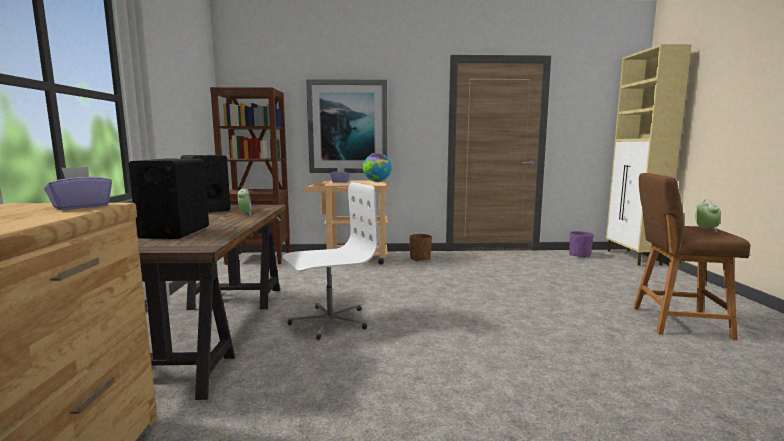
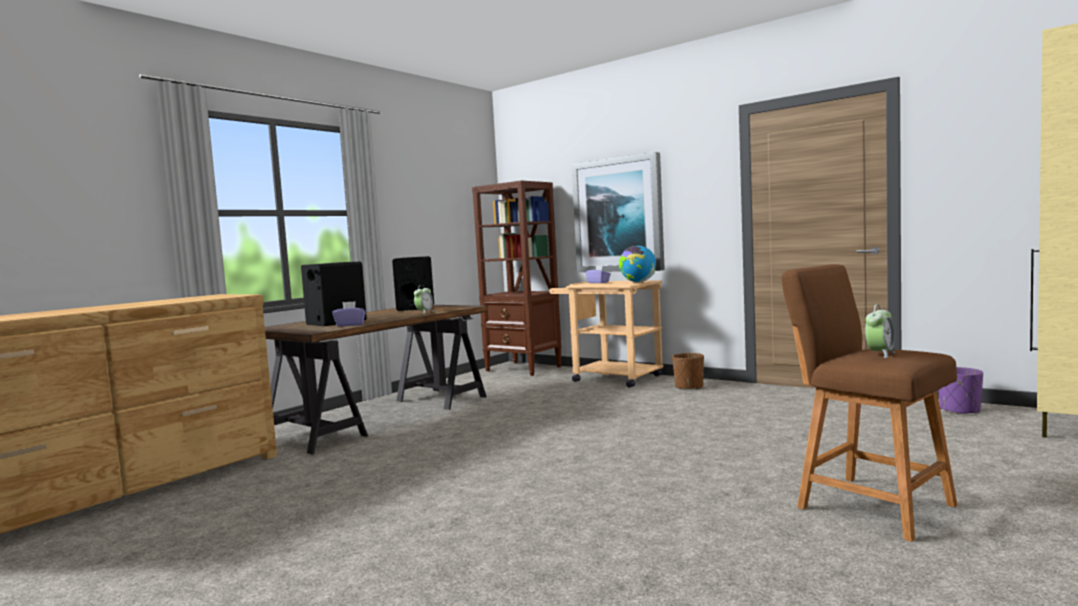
camera: 40 degrees right, 5 degrees down
purple tissue box [44,167,112,210] -> purple tissue box moved to [332,301,366,327]
white office chair [282,182,378,340] -> none

